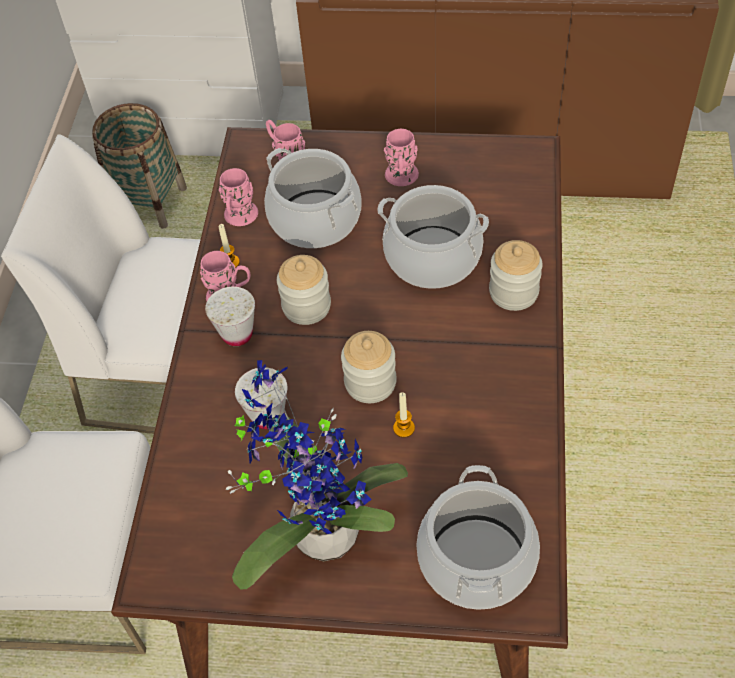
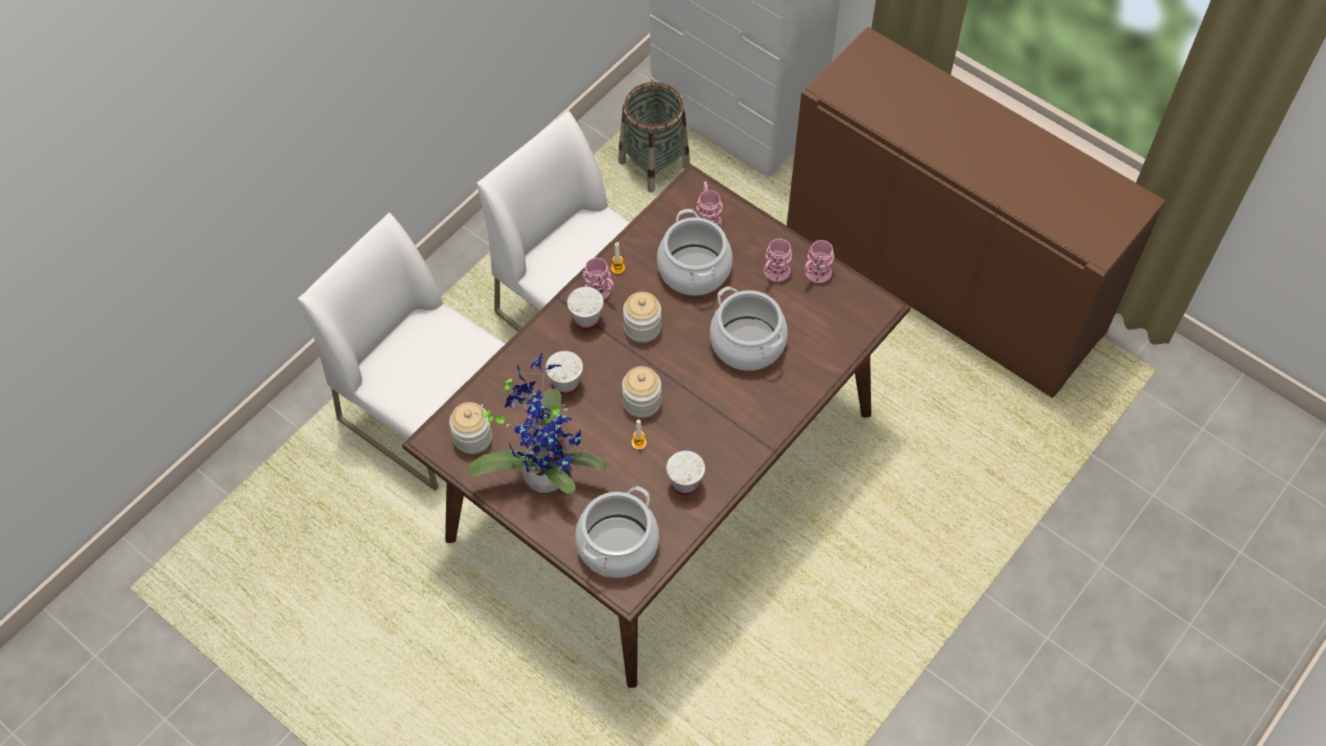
camera: 30 degrees right, 5 degrees up
pink mug [219,168,258,226] -> pink mug moved to [804,240,834,283]
jar [489,240,543,311] -> jar moved to [449,402,492,454]
none -> white cup [666,451,705,495]

